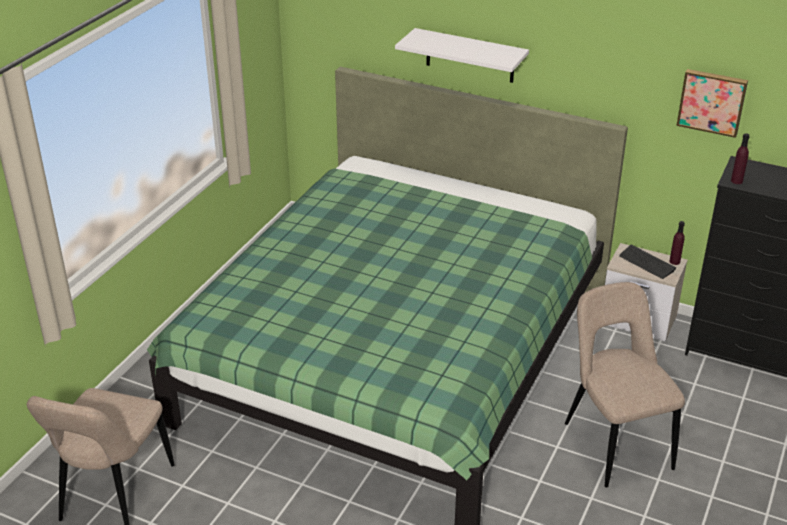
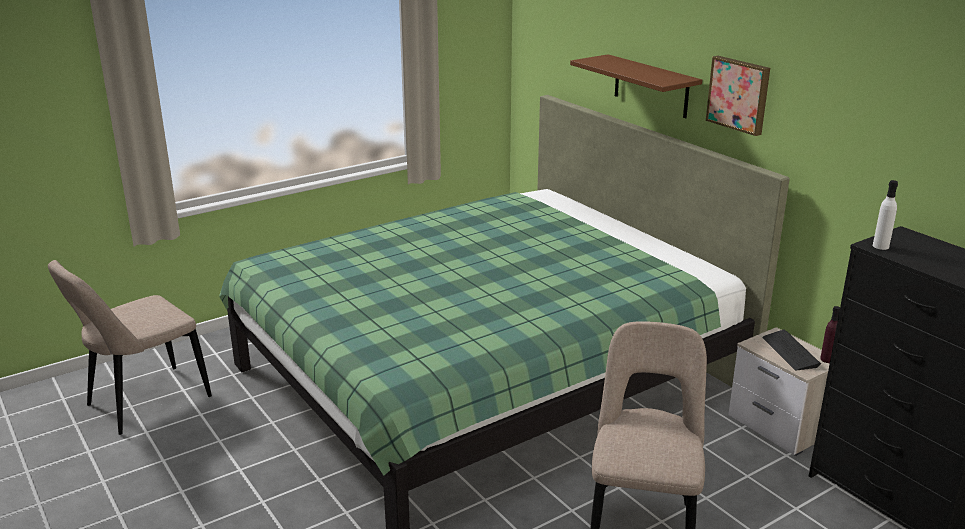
camera: 30 degrees right, 10 degrees down
white shelf [395,28,529,83] -> brown shelf [570,54,702,118]
picture [676,69,748,138] -> picture moved to [706,56,770,136]
purple bottle [731,133,750,184] -> white bottle [873,180,898,250]

